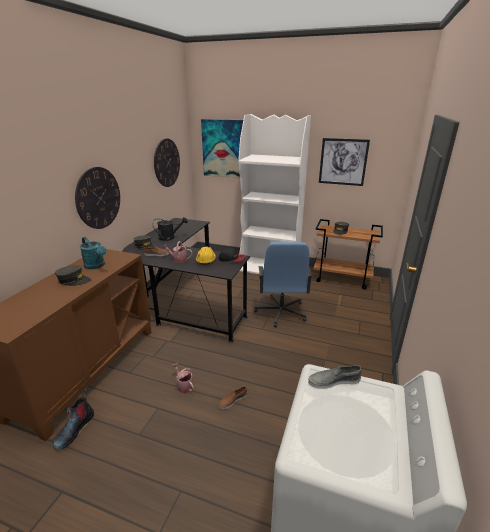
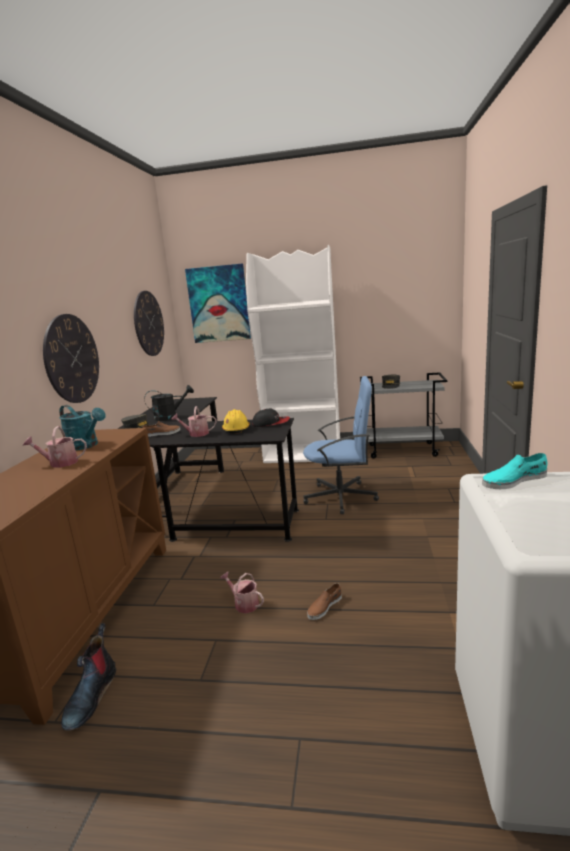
camera: 10 degrees left, 10 degrees down
grey cap [55,265,91,286] -> watering can [23,426,87,468]
blue office chair [254,242,313,327] -> blue office chair turned 75 degrees counterclockwise [303,376,379,514]
grey shoe [308,365,362,389] -> turquoise shoe [482,453,548,489]
brown cart [313,219,383,290] -> grey cart [360,372,447,458]
picture [319,138,370,186] -> none

